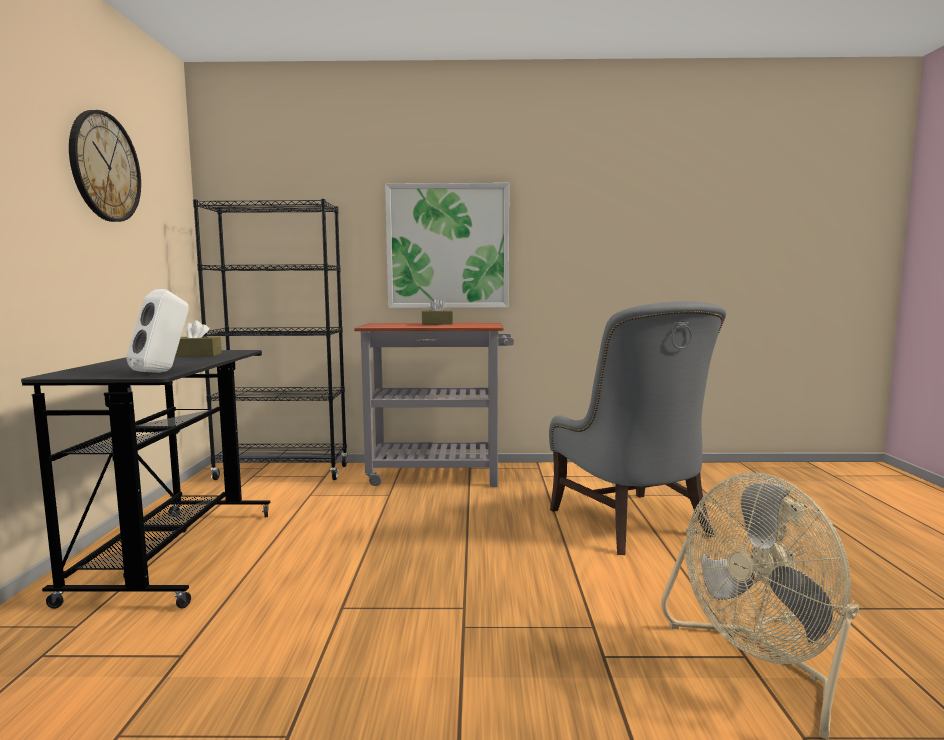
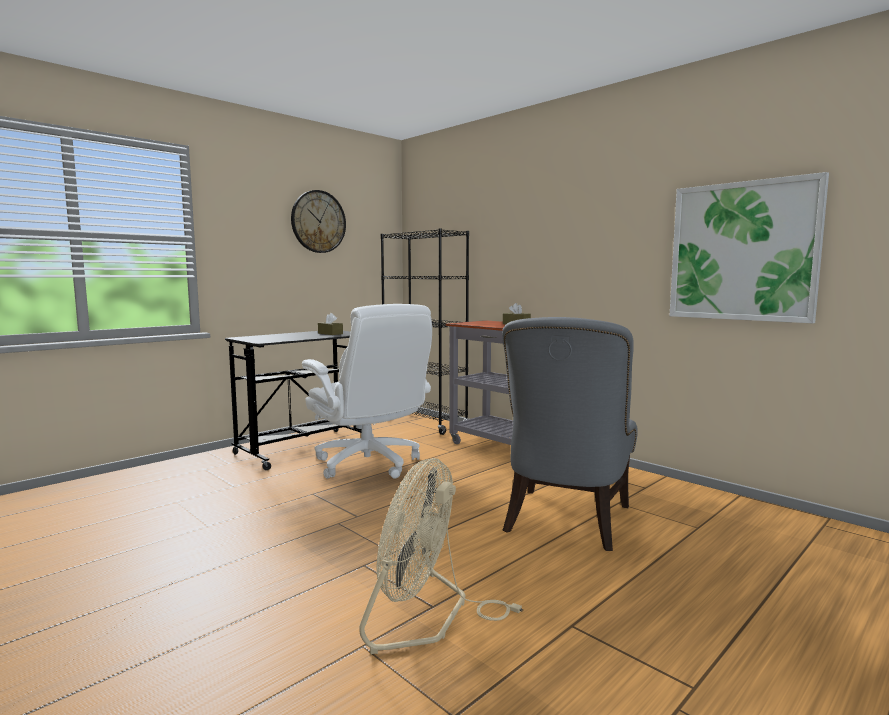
camera: 45 degrees right, 0 degrees up
white speaker [126,289,189,373] -> none
picture [385,183,509,308] -> picture moved to [670,172,829,323]
none -> white office chair [302,304,432,479]

